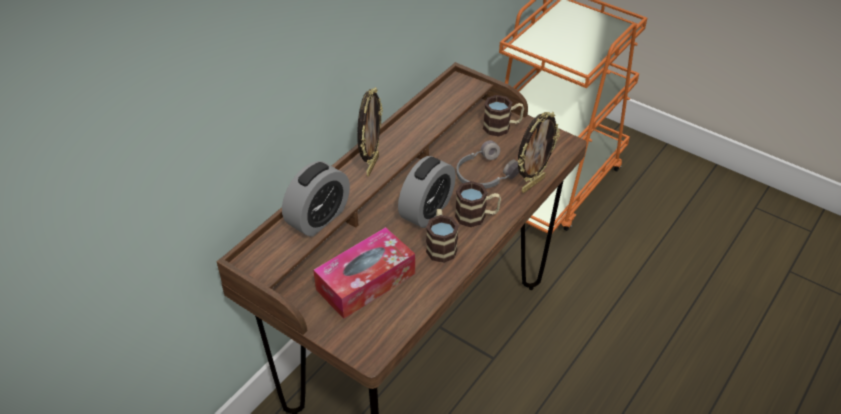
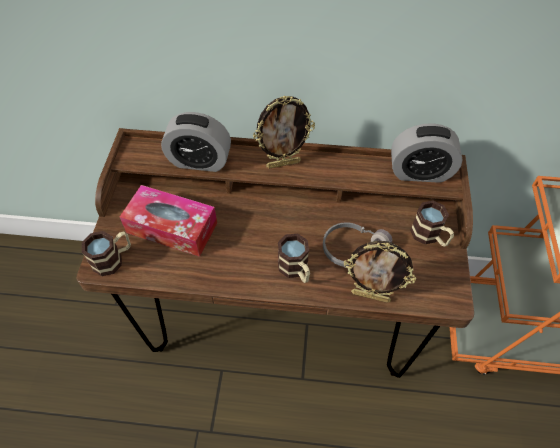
camera: 60 degrees right, 10 degrees up
alarm clock [398,156,456,228] -> alarm clock moved to [391,123,462,183]
mug [426,209,459,263] -> mug moved to [82,231,131,276]

